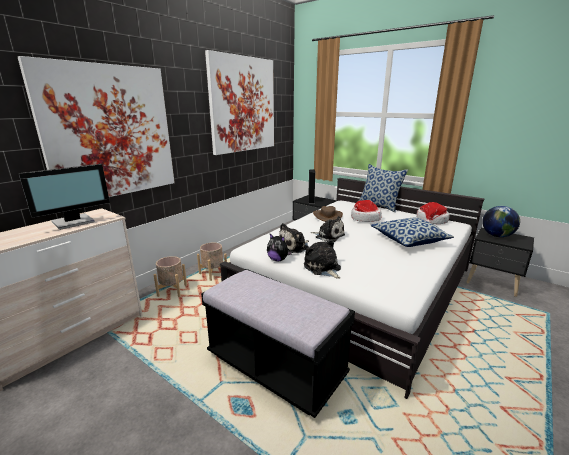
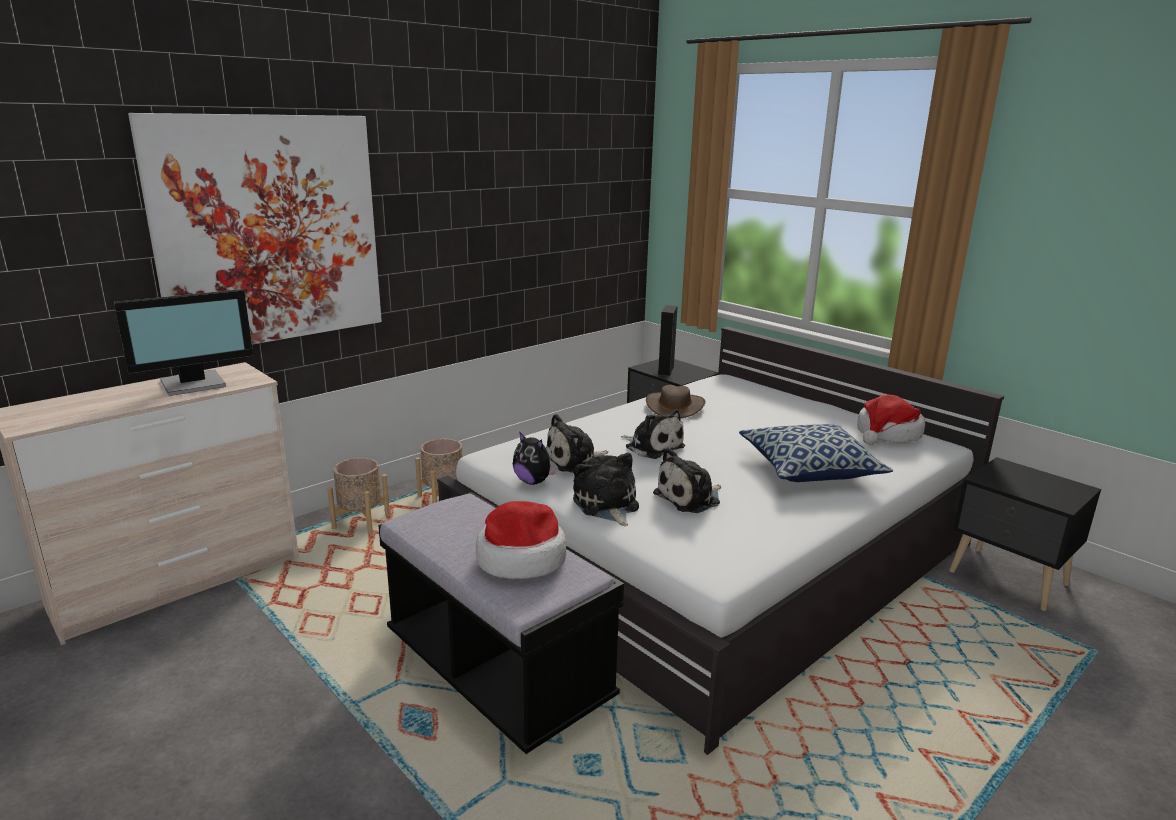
camera: 10 degrees right, 0 degrees up
picture [205,50,274,155] -> none
hat [351,200,382,222] -> hat moved to [476,501,566,579]
pillow [359,164,408,212] -> none
globe [482,206,520,237] -> none
none -> plush toy [653,448,721,513]

